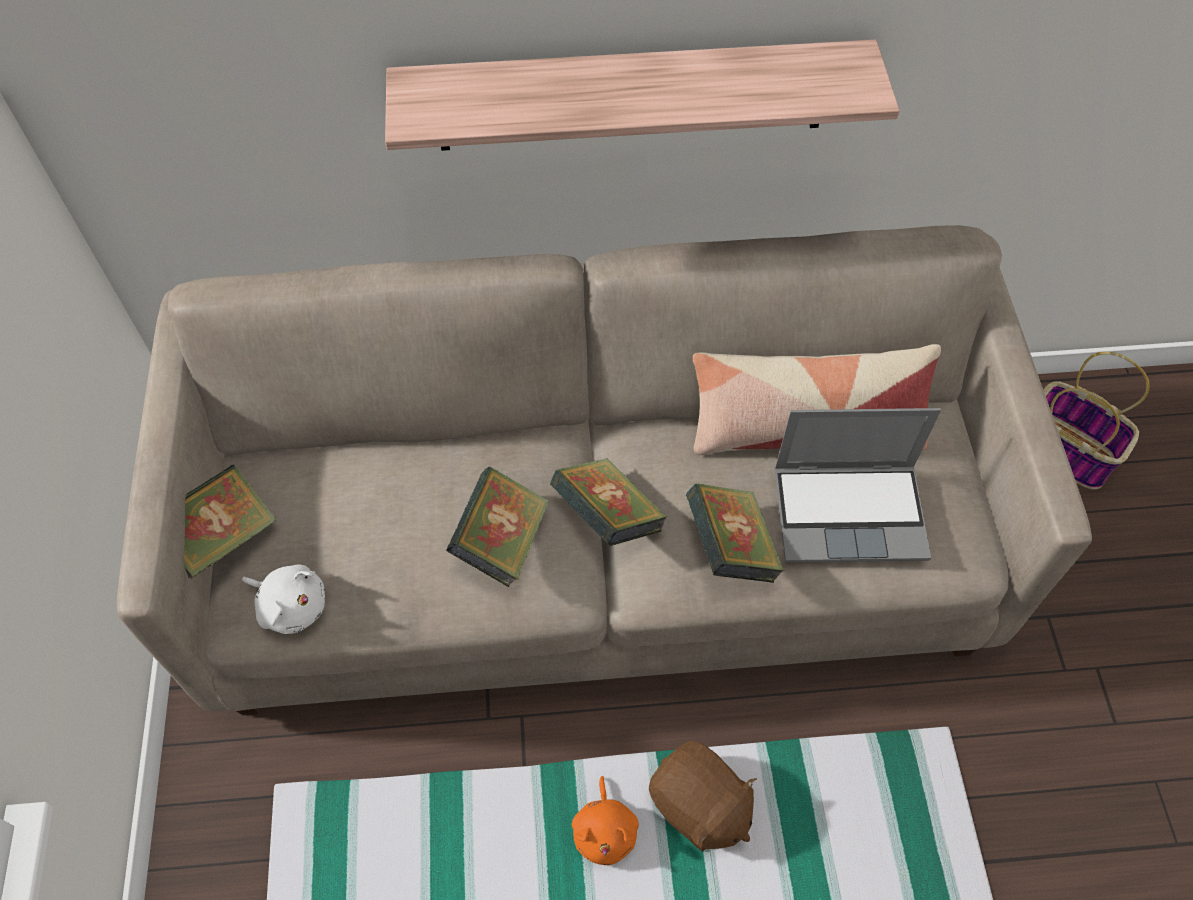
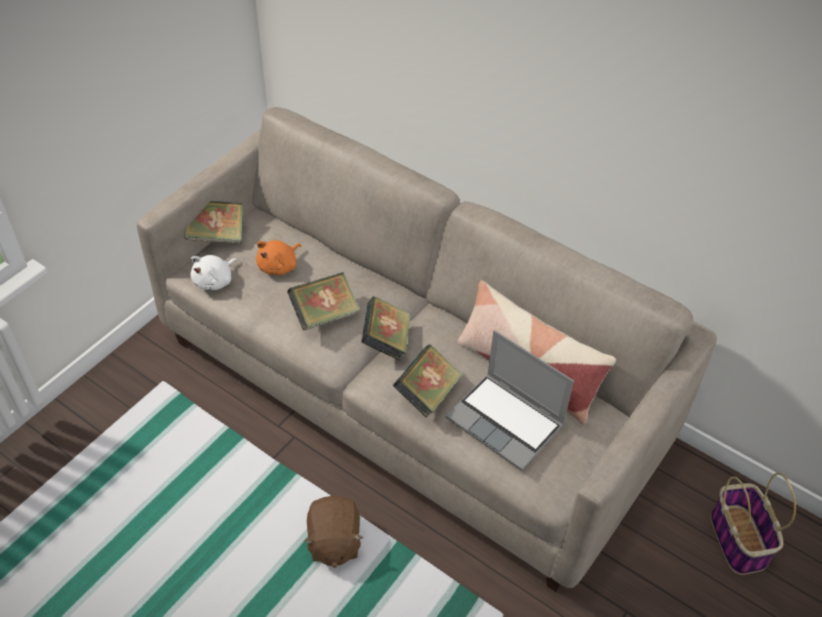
camera: 40 degrees right, 10 degrees down
white plush toy [242,564,325,634] -> white plush toy turned 60 degrees clockwise [191,255,238,290]
shelf [385,40,900,151] -> none
orange plush toy [572,776,639,865] -> orange plush toy moved to [256,240,301,275]

